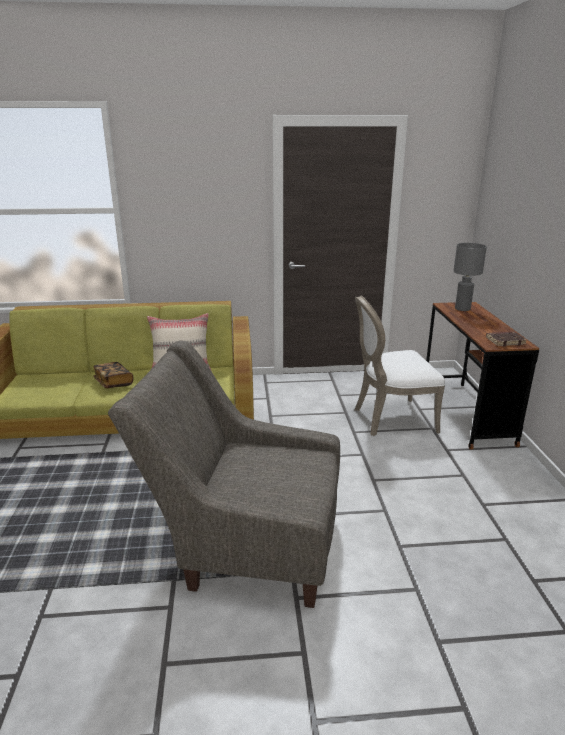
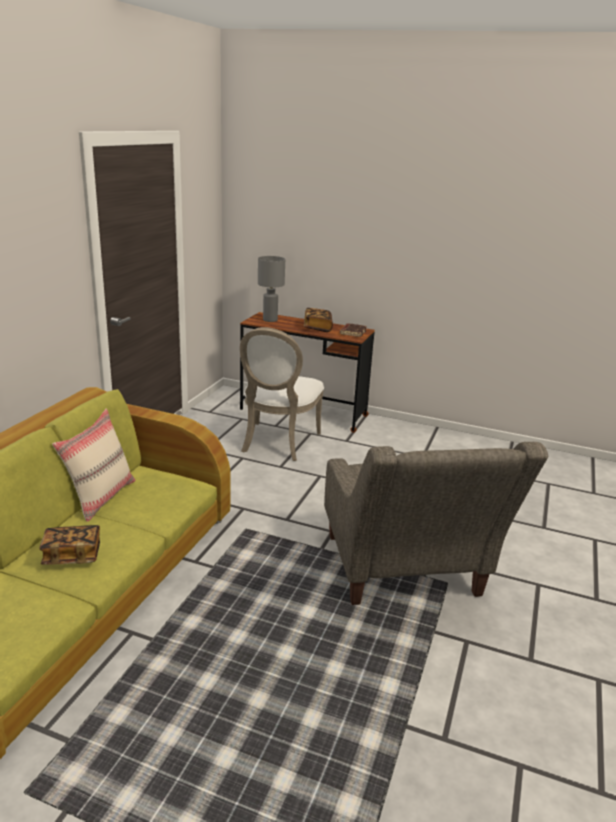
camera: 65 degrees left, 0 degrees up
grey armchair [108,341,340,608] -> grey armchair turned 45 degrees counterclockwise [324,442,548,605]
none -> book [304,308,333,332]

